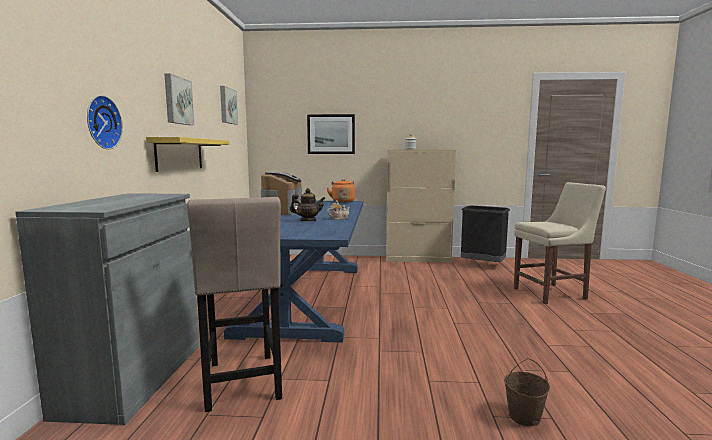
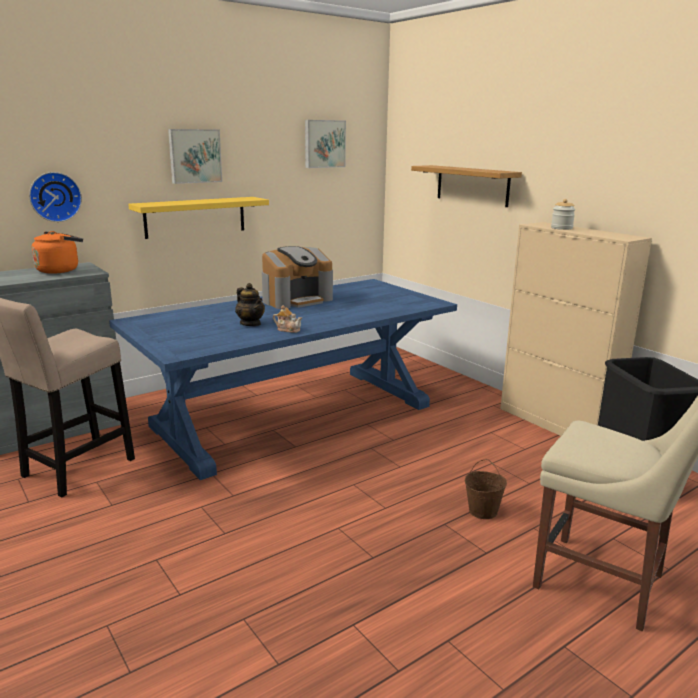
camera: 50 degrees right, 10 degrees up
picture [307,114,355,154] -> shelf [411,165,522,207]
orange kettle [327,179,355,203] -> orange kettle moved to [32,231,83,274]
brown bucket [504,358,550,426] -> brown bucket moved to [465,459,507,519]

